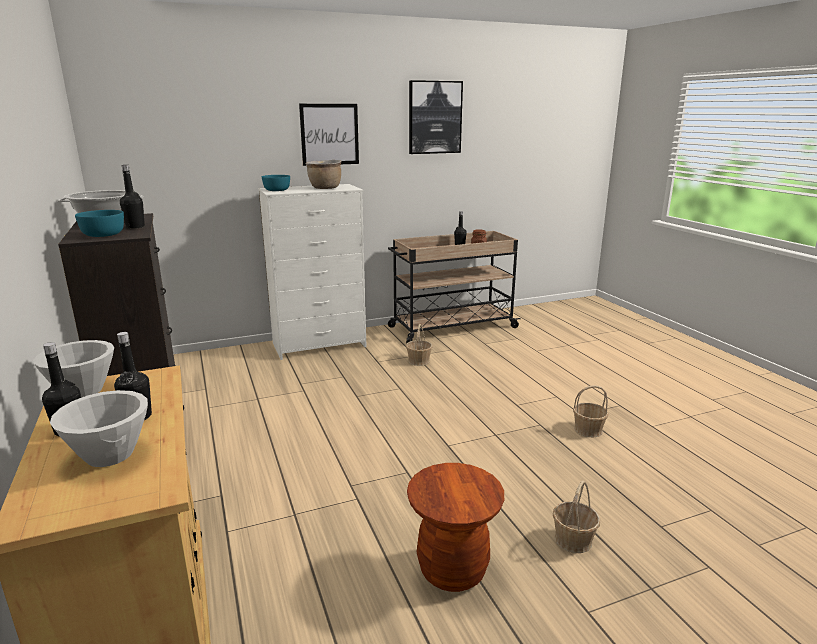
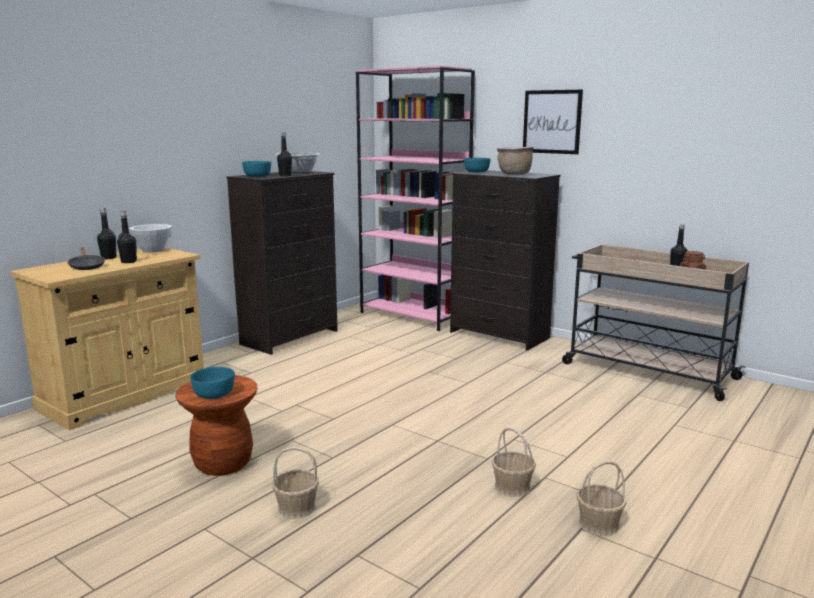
camera: 60 degrees right, 5 degrees down
white bowl [50,390,148,467] -> black frying pan [67,247,105,270]
white dresser [258,184,367,360] -> black dresser [450,170,560,351]
basket [406,324,433,366] -> basket moved to [576,461,626,536]
picture [409,80,463,154] -> none
none -> turquoise bowl [190,367,235,399]
none -> pink bookcase [356,66,475,331]

